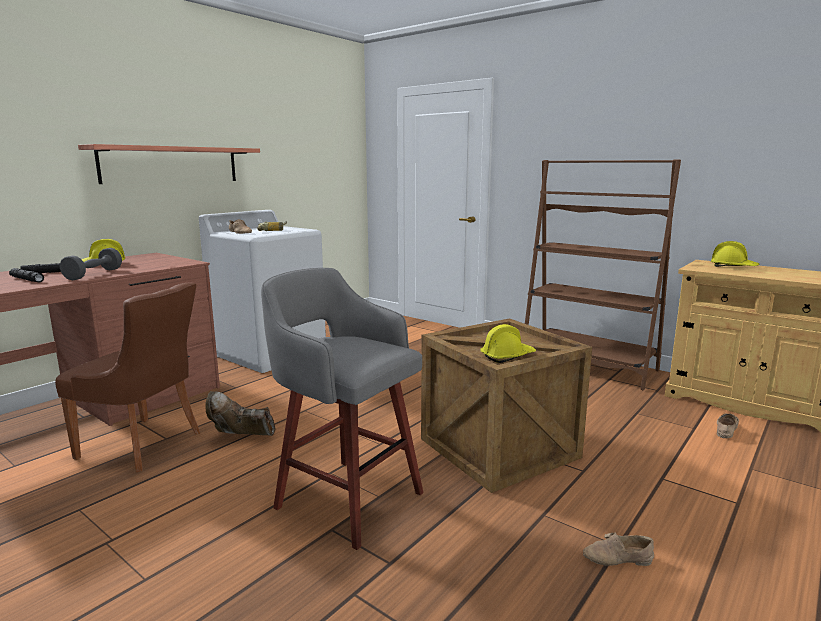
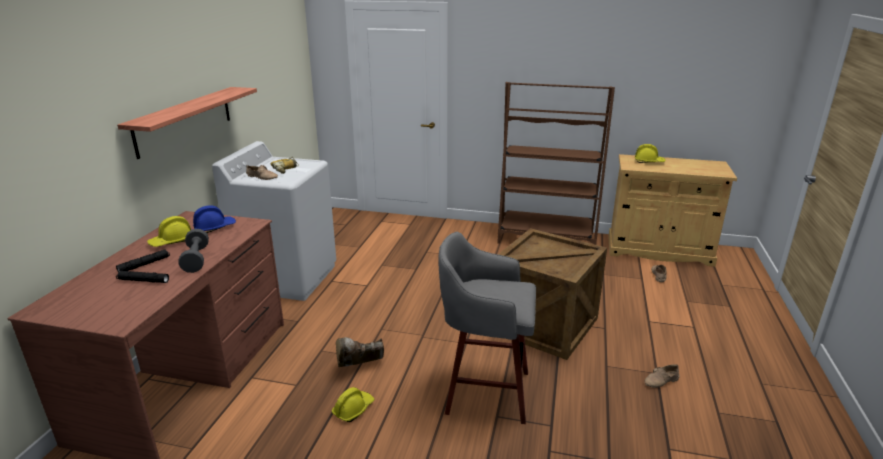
camera: 25 degrees left, 10 degrees up
brown chair [55,283,200,472] -> none
yellow hard hat [480,324,536,363] -> yellow hard hat moved to [332,387,374,422]
none -> blue hard hat [193,205,236,233]

